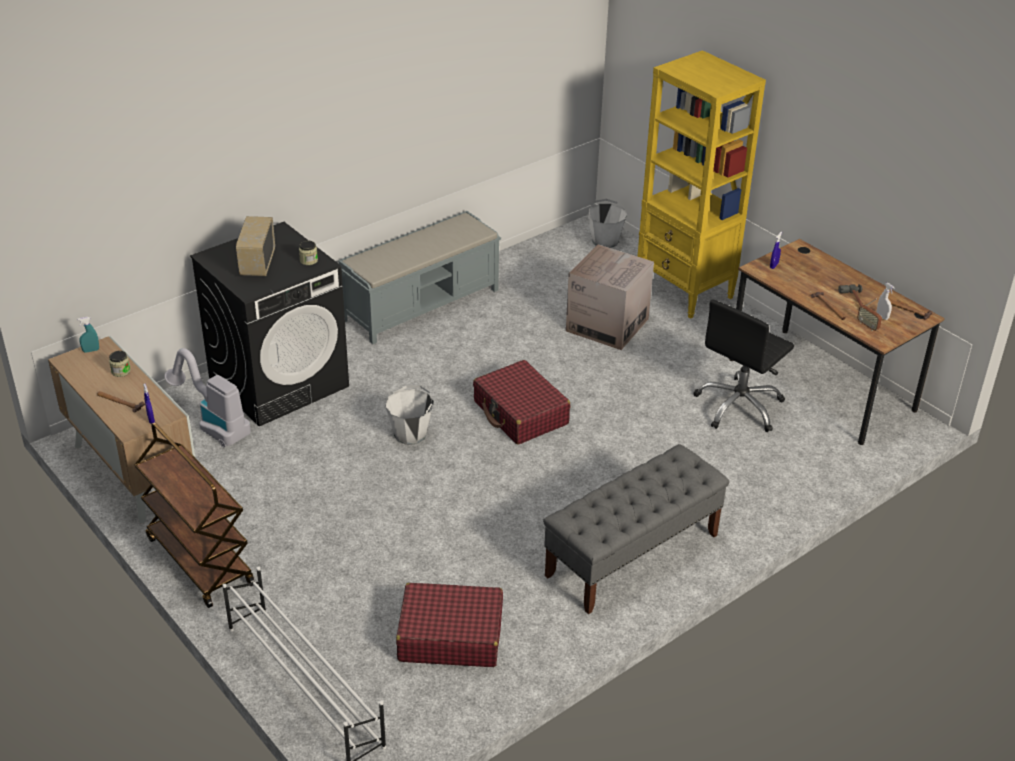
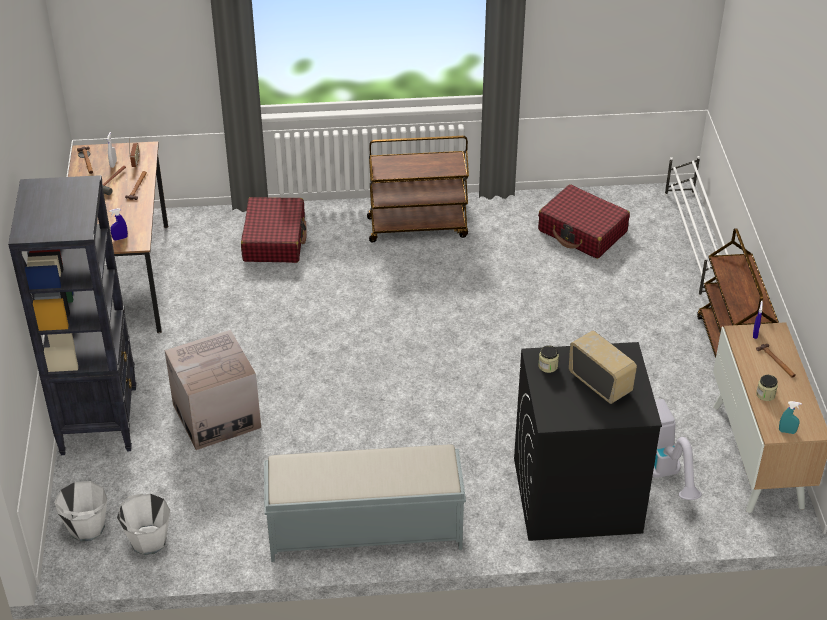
camera: 145 degrees left, 5 degrees up
radio [236,216,275,276] -> radio turned 75 degrees counterclockwise [569,331,637,404]
white bucket [385,385,434,445] -> white bucket moved to [117,494,170,555]
red suitcase [473,360,570,445] -> red suitcase moved to [241,197,307,263]
grey bench [543,444,729,614] -> brown cart [367,136,469,243]
yellow bookcase [637,50,766,319] -> black bookcase [8,175,136,455]
black office chair [693,299,794,432] -> none

